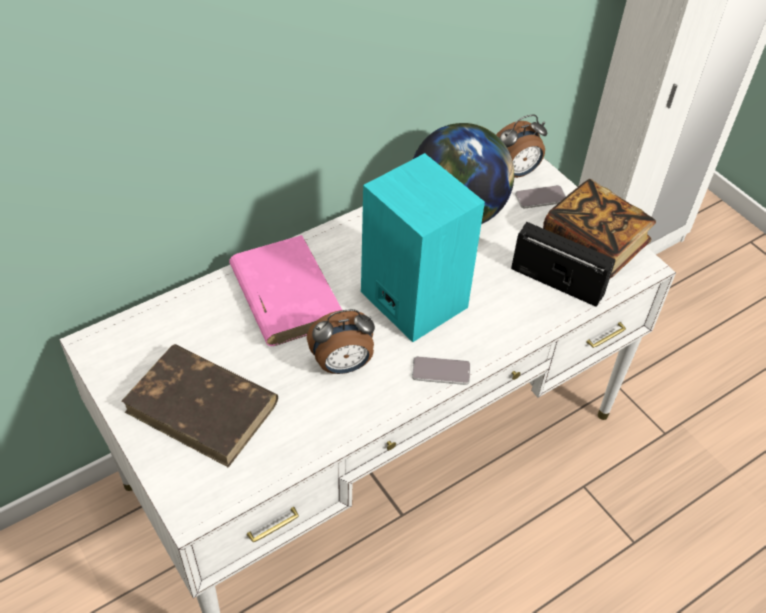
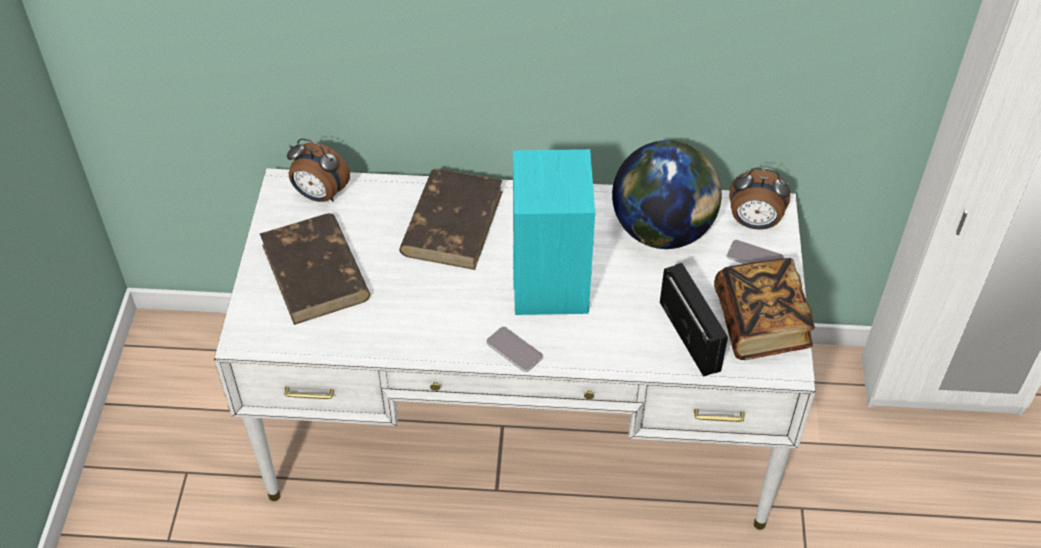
camera: 40 degrees right, 0 degrees up
pink book [229,235,342,346] -> brown book [399,169,503,270]
alarm clock [307,309,375,374] -> alarm clock moved to [287,138,350,202]

